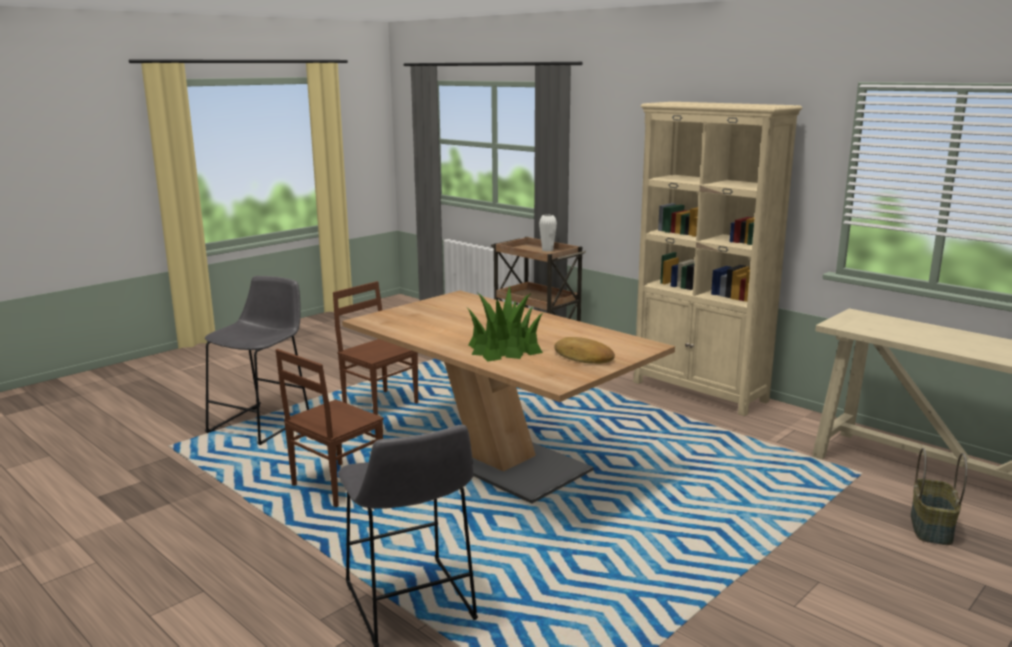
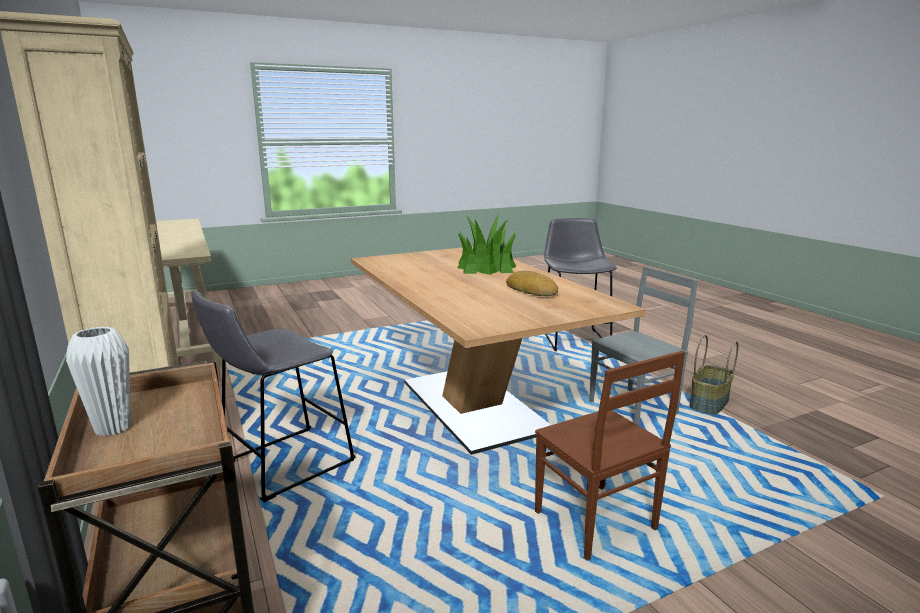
camera: 160 degrees left, 0 degrees up
grey stool [205,276,309,445] -> grey stool moved to [192,291,356,502]
brown chair [275,349,384,507] -> grey chair [589,266,698,426]
bread [554,337,615,364] -> bread moved to [506,271,558,296]
basket [911,448,967,545] -> basket moved to [690,335,738,415]

